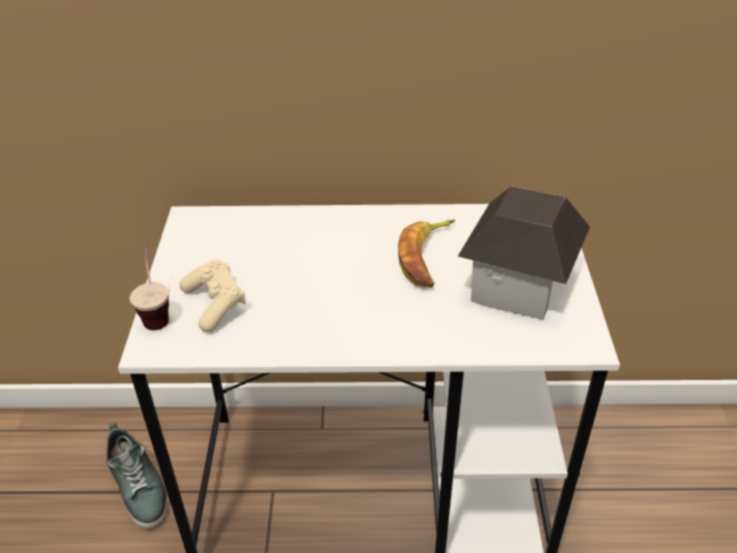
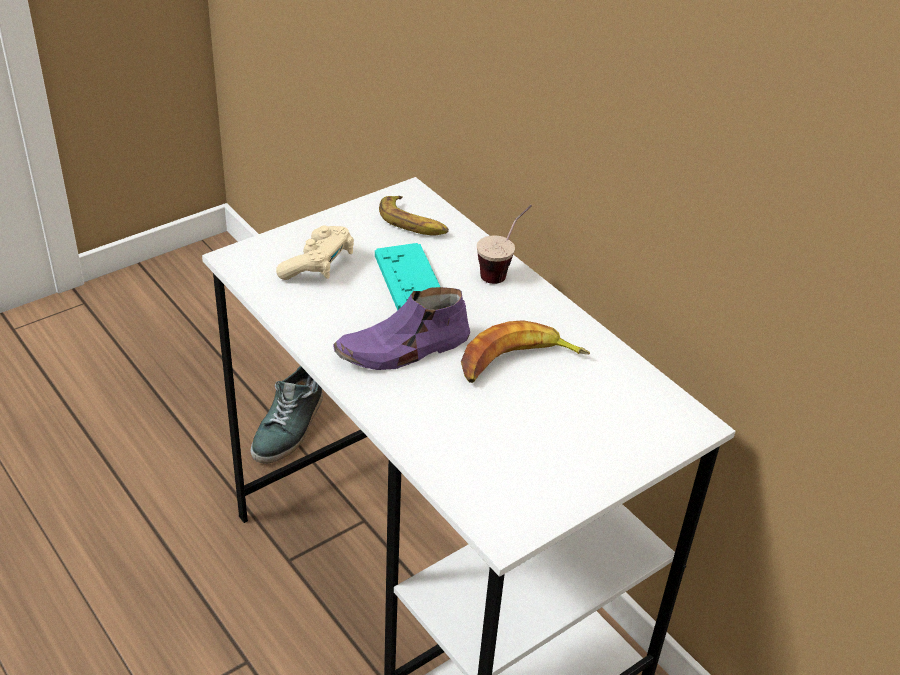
camera: 50 degrees right, 0 degrees up
cup [130,243,169,330] -> cup moved to [477,205,532,284]
toy house [458,186,590,320] -> none
none -> purple shoe [333,287,470,370]
none -> turquoise game controller [375,243,440,311]
none -> banana [379,196,449,236]

